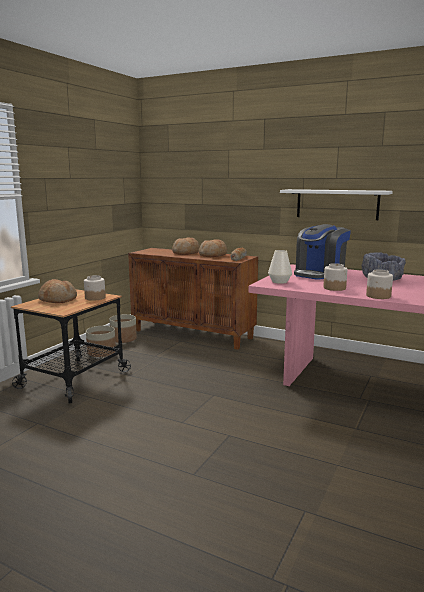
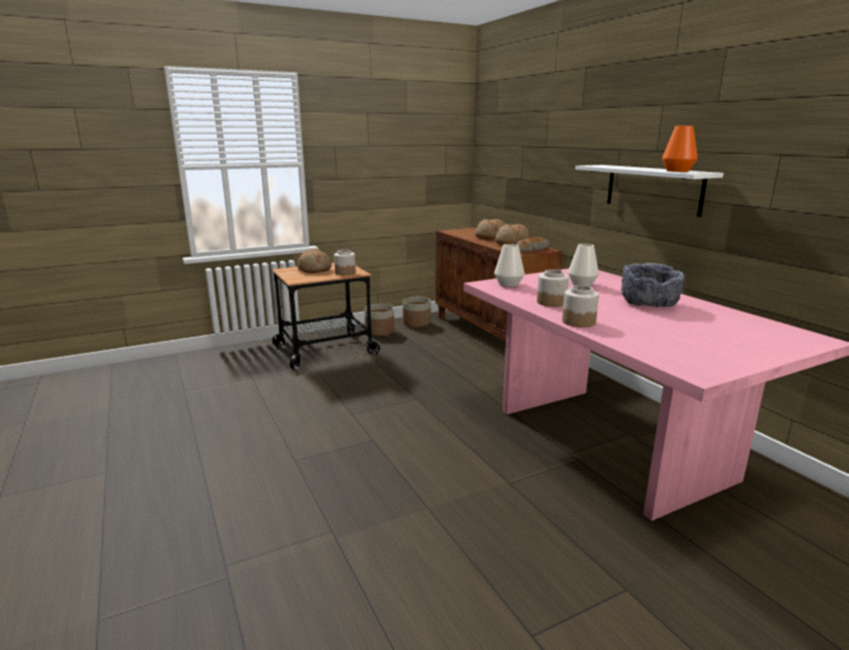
camera: 35 degrees right, 5 degrees up
coffee machine [294,224,351,280] -> white vase [568,244,599,286]
none -> orange vase [662,126,698,172]

